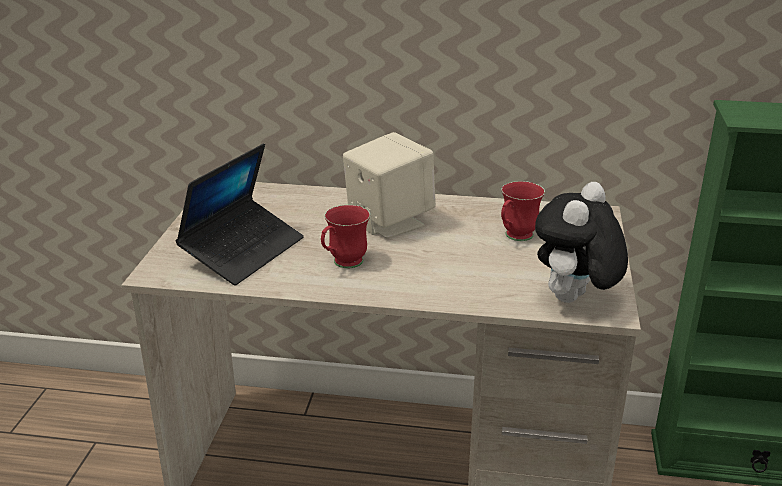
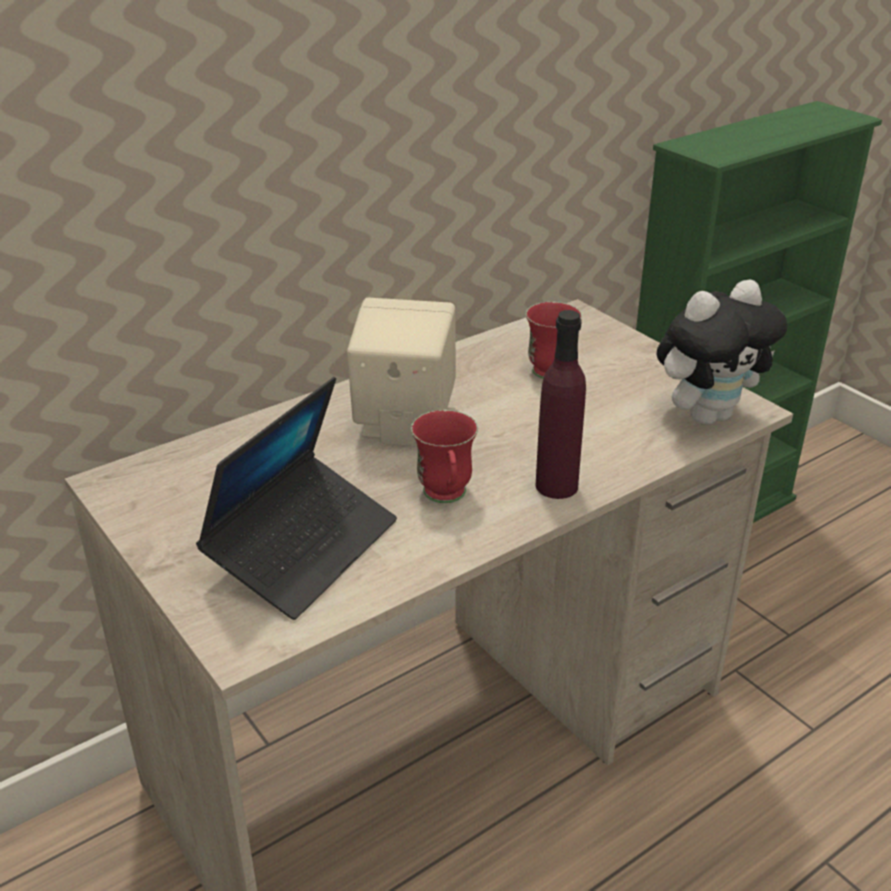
camera: 45 degrees left, 5 degrees up
laptop [176,143,304,285] -> laptop turned 45 degrees clockwise [196,377,397,620]
plush toy [535,182,628,303] -> plush toy turned 105 degrees counterclockwise [656,280,787,425]
none -> purple bottle [536,310,586,499]

